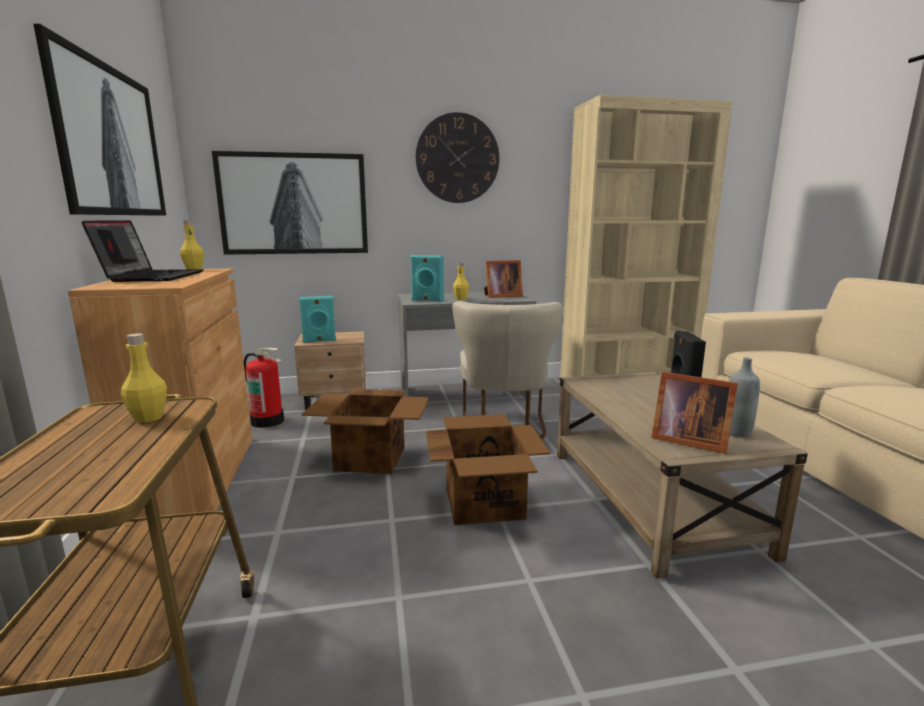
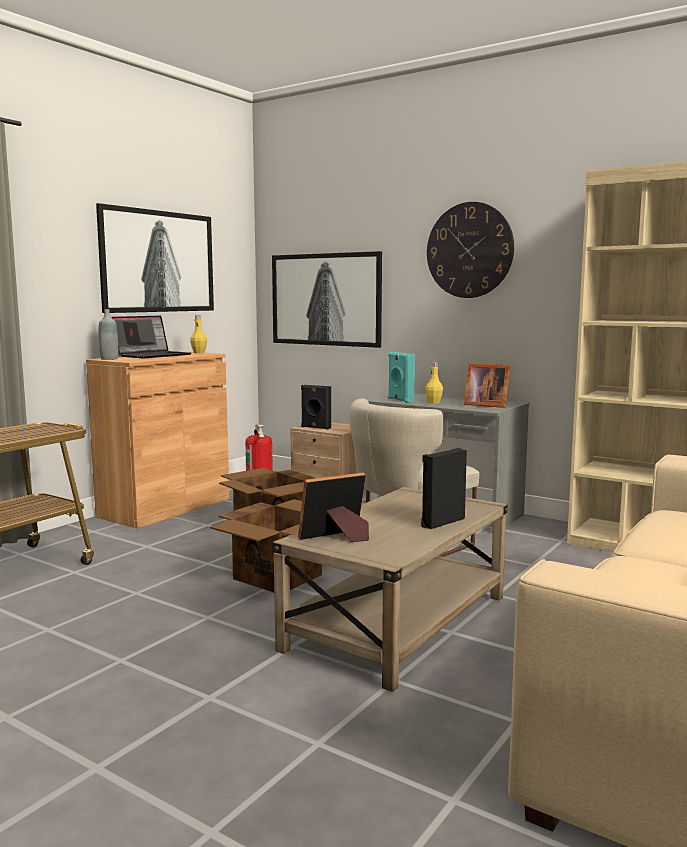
camera: 45 degrees right, 5 degrees down
yellow bottle [121,333,167,423] -> none
turquoise speaker [299,296,336,343] -> black speaker [301,385,331,429]
picture frame [651,372,738,454] -> picture frame turned 75 degrees clockwise [298,472,369,542]
grey bottle [729,357,760,438] -> grey bottle moved to [99,309,118,360]

